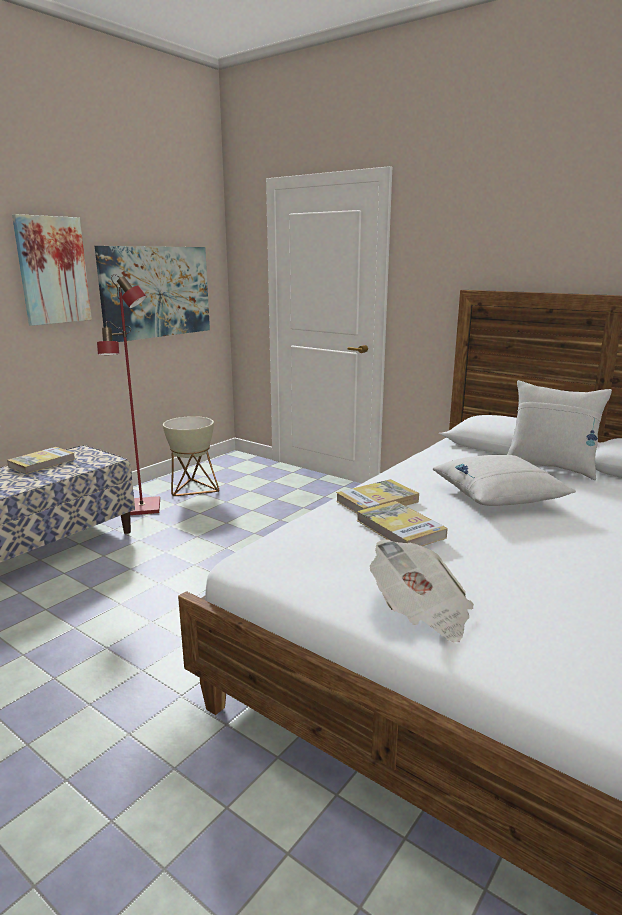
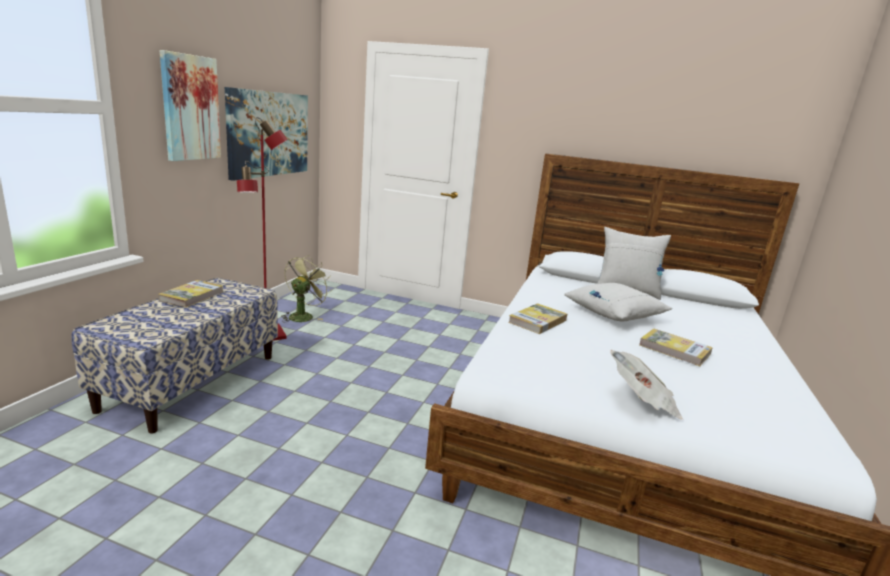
camera: 20 degrees left, 0 degrees up
planter [163,416,219,496] -> green fan [281,255,332,322]
book [357,501,448,546] -> book moved to [639,329,713,366]

